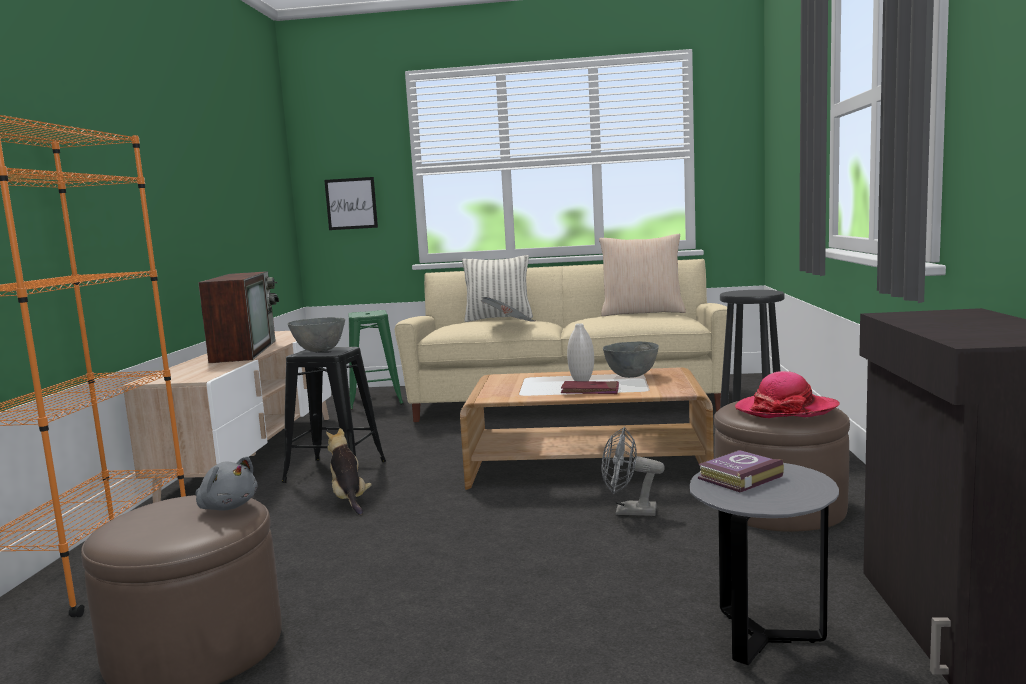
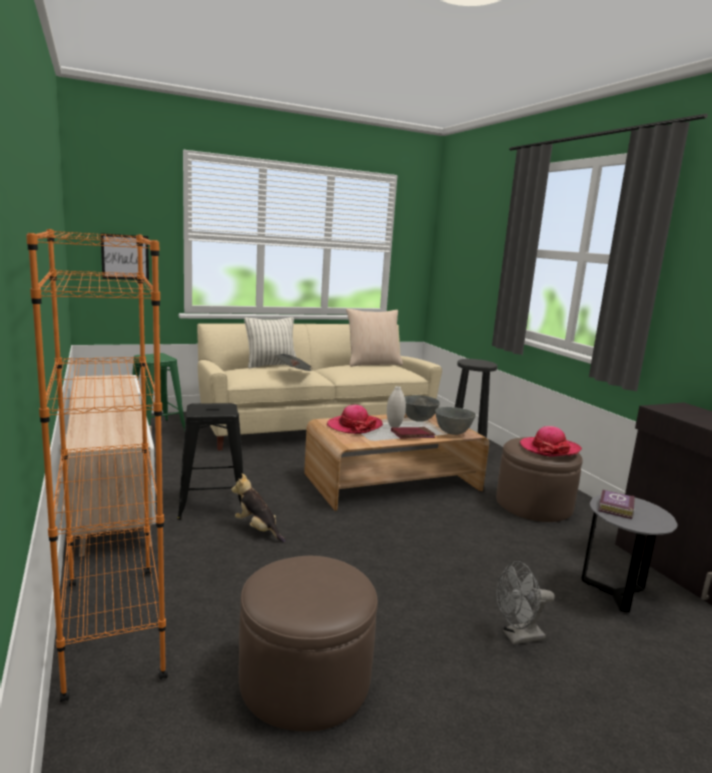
camera: 30 degrees left, 5 degrees up
grey plush toy [196,456,258,511] -> none
television [198,271,279,363] -> none
grey bowl [288,317,345,352] -> grey bowl moved to [435,407,476,435]
grey fan [601,427,665,516] -> grey fan moved to [496,561,555,645]
none -> hat [327,405,383,434]

